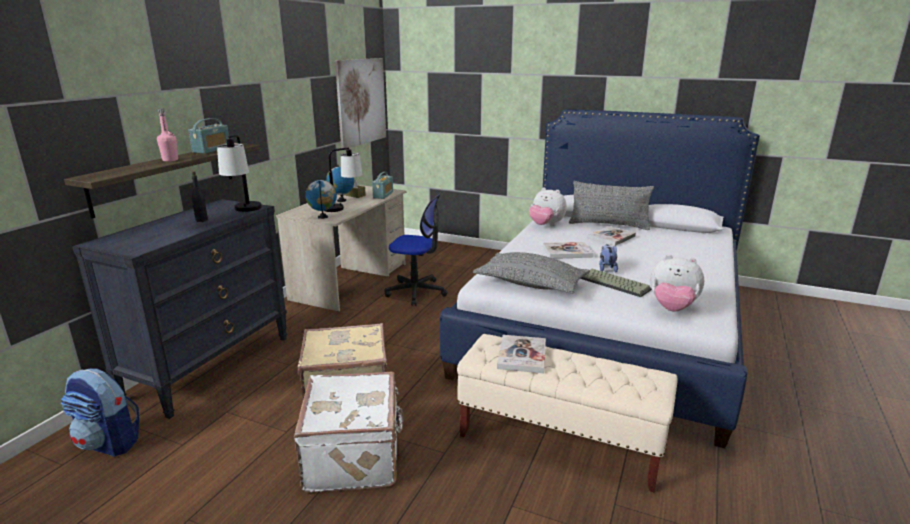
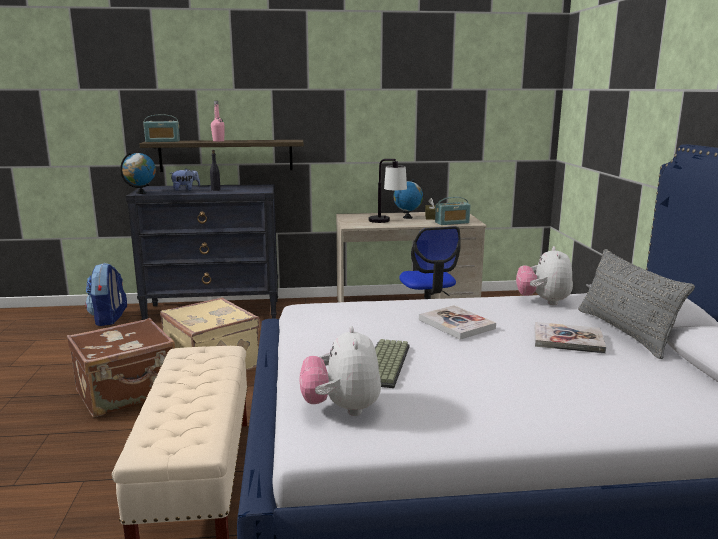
camera: 60 degrees right, 5 degrees down
radio [188,118,229,154] -> radio moved to [143,115,180,142]
table lamp [217,134,262,212] -> none
white suitcase [294,372,404,493] -> brown suitcase [67,318,175,417]
globe [305,180,337,219] -> globe moved to [120,152,156,194]
picture [335,58,386,148] -> none
grey pillow [473,252,590,294] -> none
book [497,335,546,373] -> none
plush toy [599,244,618,273] -> plush toy moved to [171,168,200,191]

